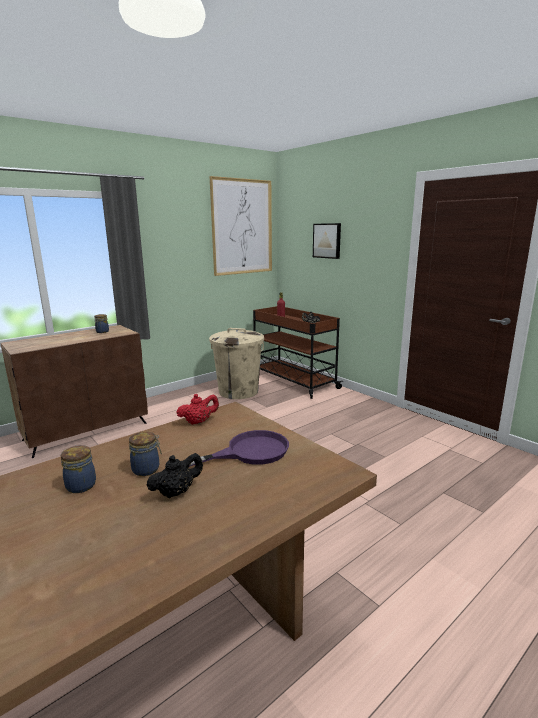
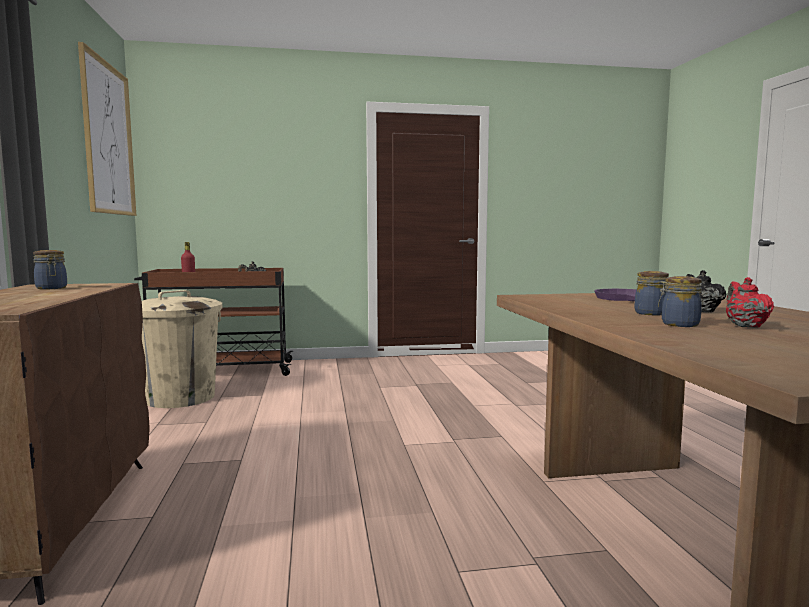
camera: 60 degrees left, 10 degrees down
red teapot [177,394,219,425] -> red teapot moved to [726,277,774,328]
picture [313,223,341,259] -> none

